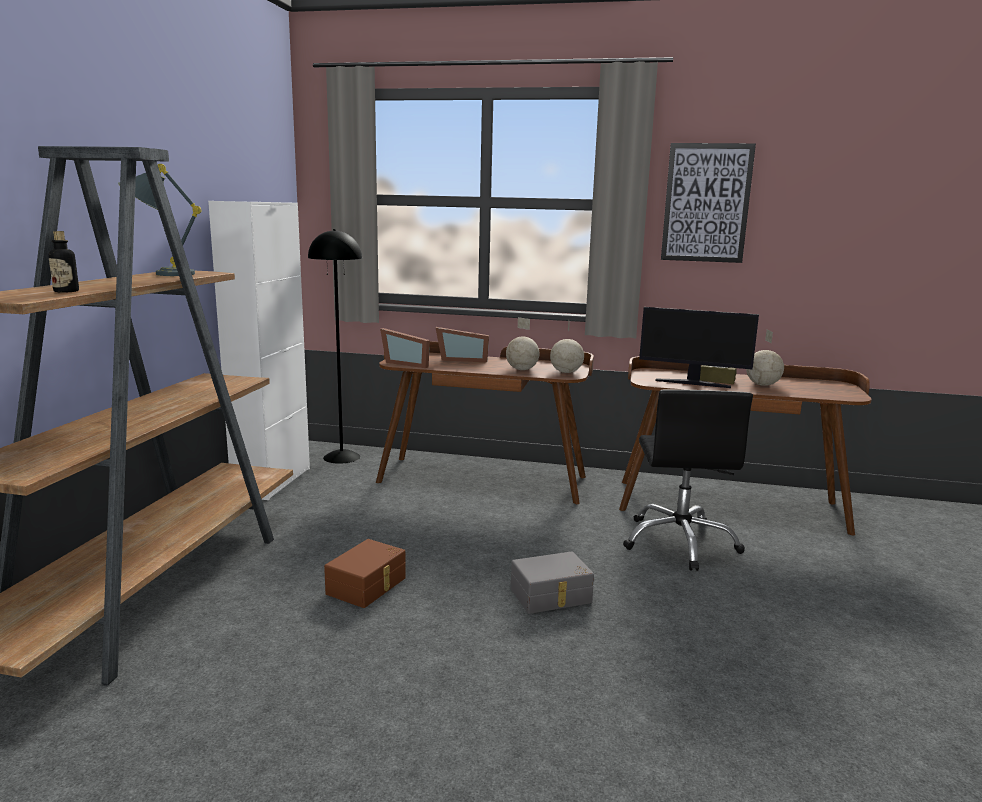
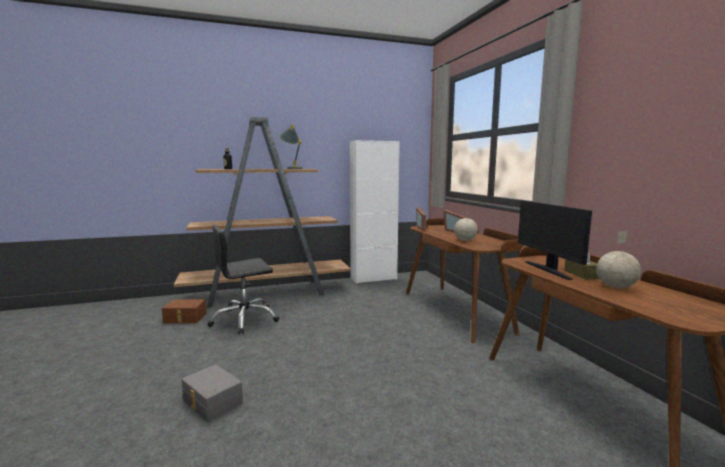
camera: 60 degrees right, 5 degrees down
black floor lamp [308,229,362,464] -> none
brown storage box [324,539,406,608] -> brown storage box moved to [162,299,207,323]
grey storage box [511,551,594,614] -> grey storage box moved to [181,364,243,422]
globe [550,320,584,373] -> none
black office chair [623,389,753,571] -> black office chair moved to [207,225,280,334]
picture [661,143,756,263] -> none

